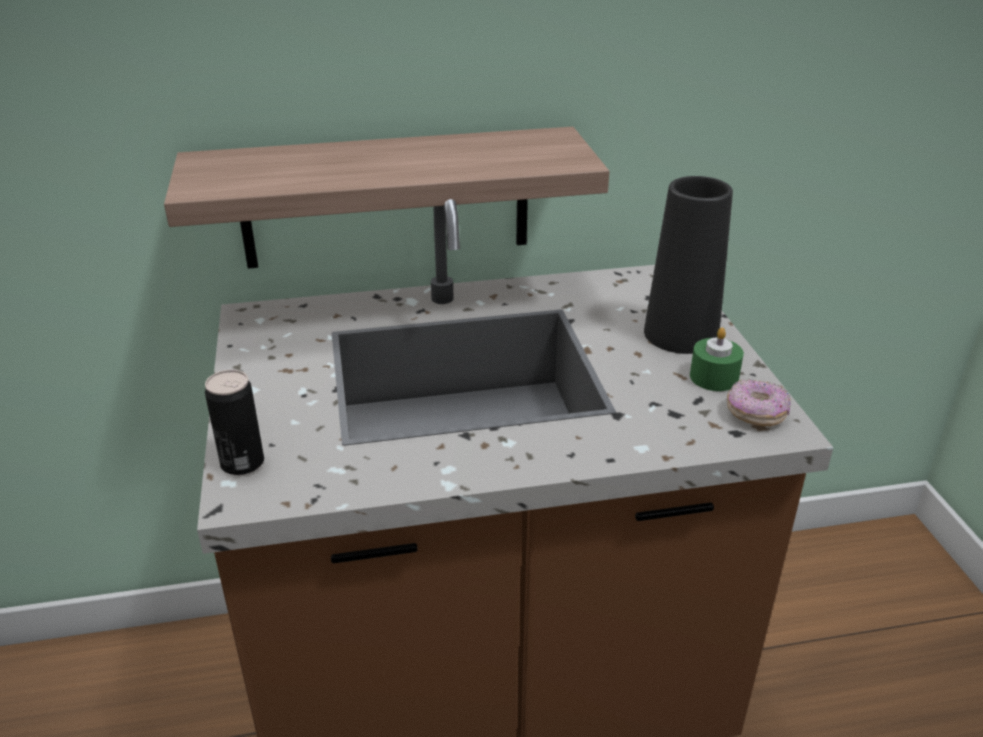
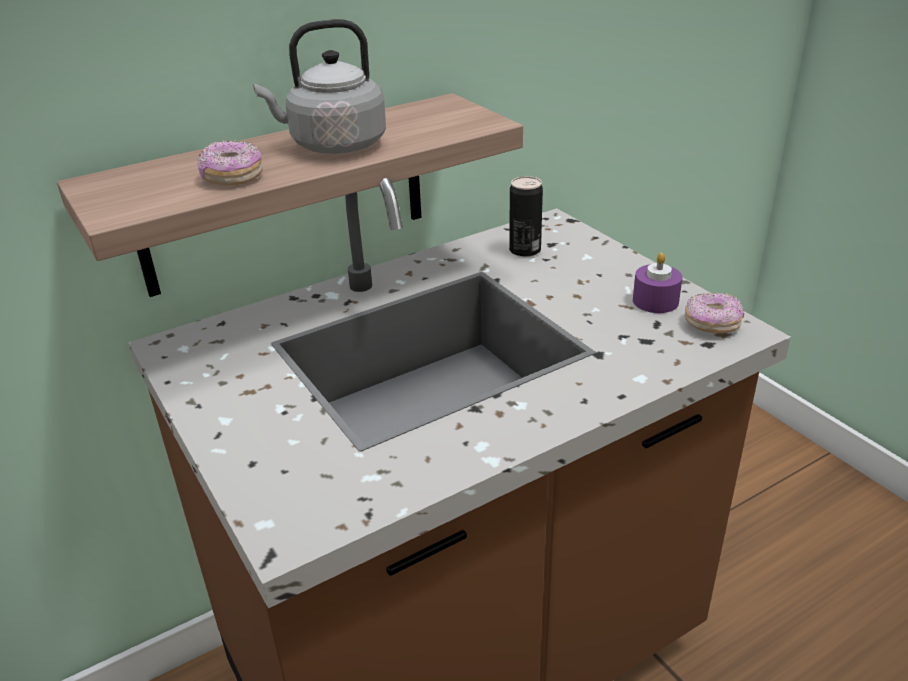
camera: 20 degrees left, 0 degrees up
can [205,370,264,475] -> can moved to [509,176,543,257]
black vase [644,176,733,354] -> none
green candle [690,327,744,391] -> purple candle [633,253,683,313]
none -> donut [198,140,263,186]
none -> grey kettle [253,19,386,154]

